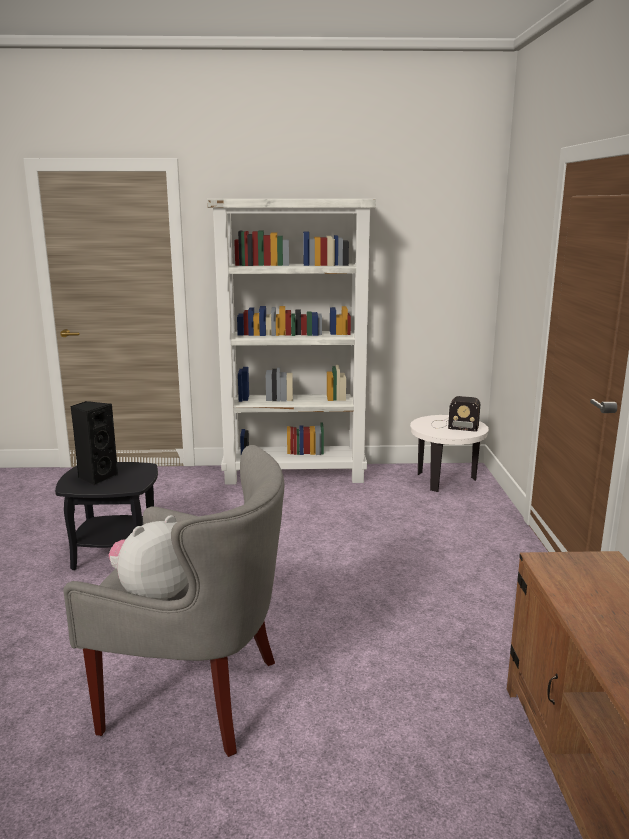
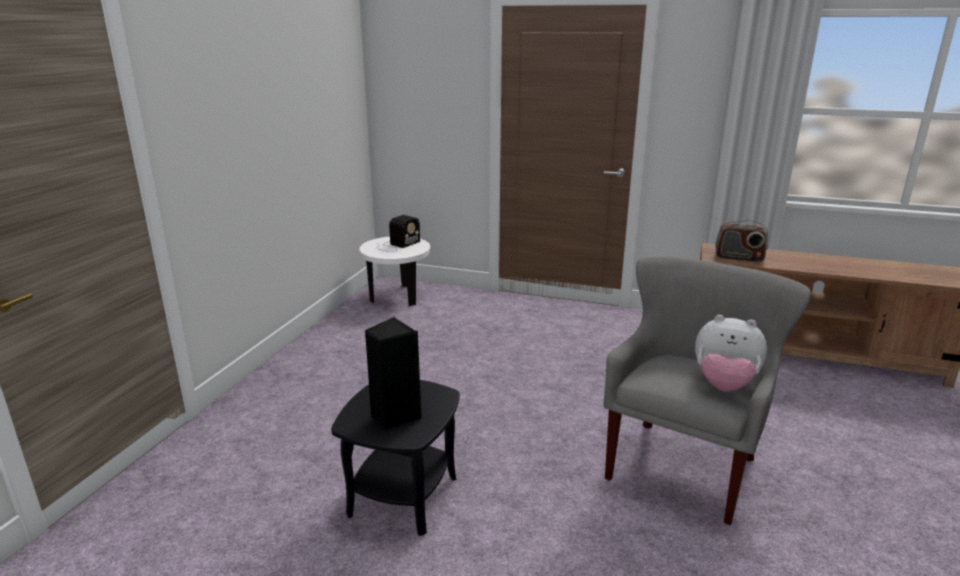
camera: 70 degrees left, 5 degrees up
plush toy [109,515,188,600] -> plush toy turned 45 degrees counterclockwise [695,315,767,392]
white bookcase [207,199,376,485] -> none
none -> radio [715,220,768,262]

